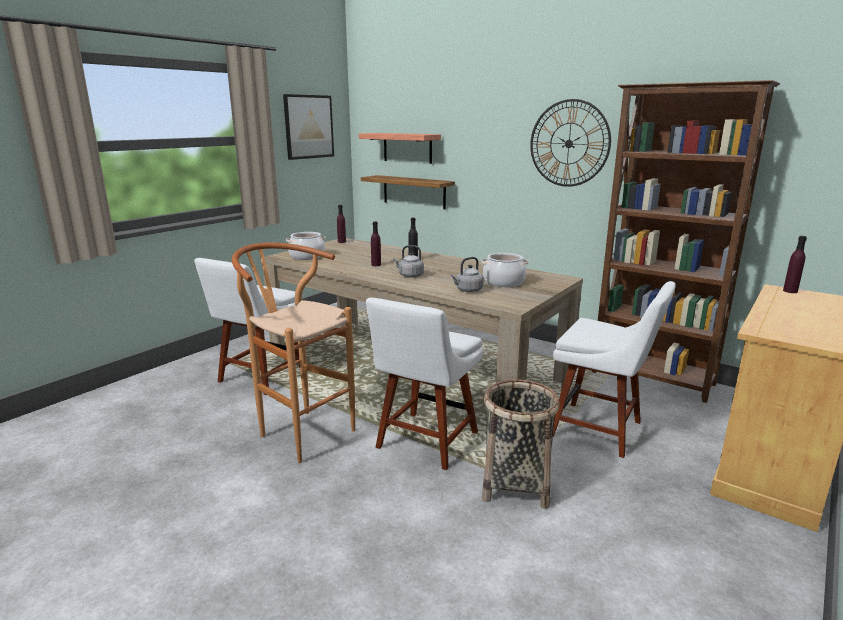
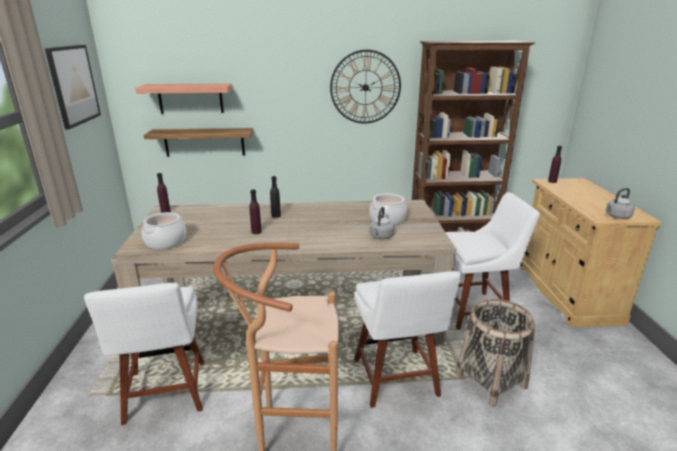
camera: 40 degrees left, 5 degrees up
grey kettle [393,245,424,278] -> grey kettle moved to [606,188,635,219]

